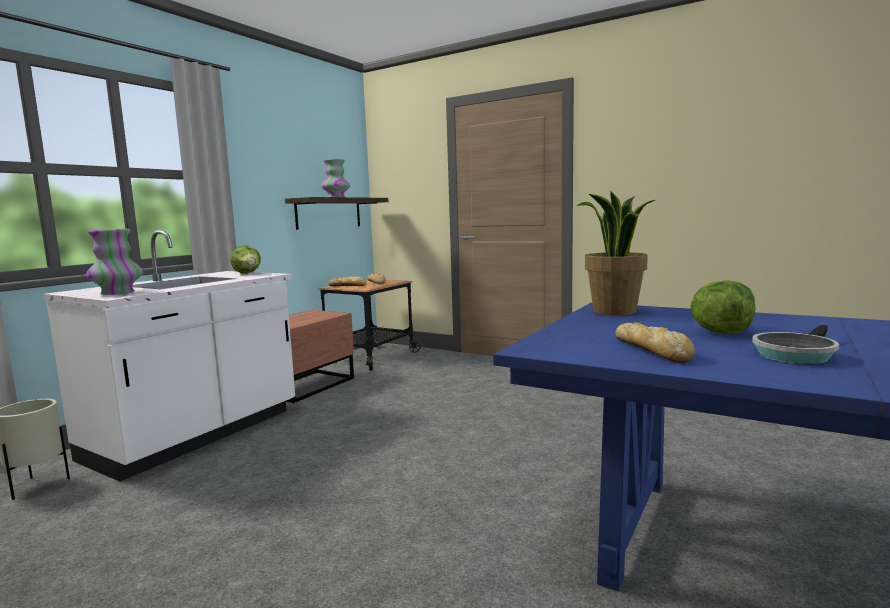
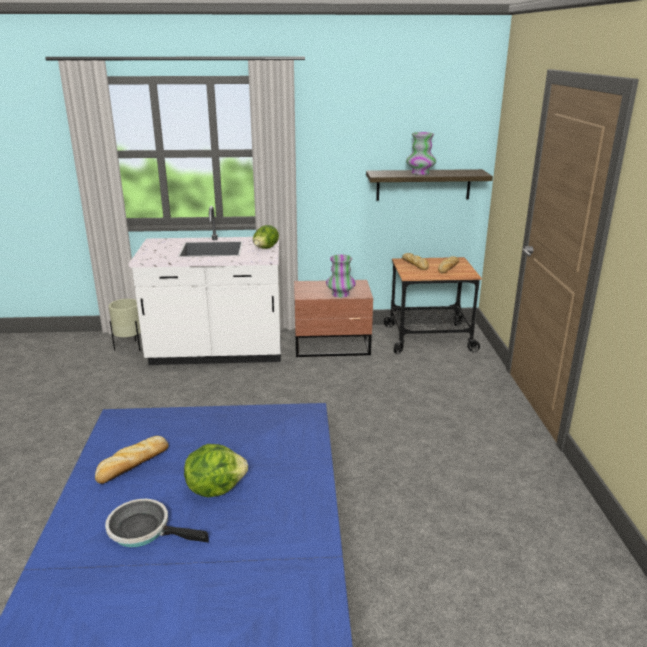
camera: 55 degrees right, 15 degrees up
vase [86,229,143,295] -> vase moved to [326,254,356,297]
potted plant [576,191,655,316] -> none

